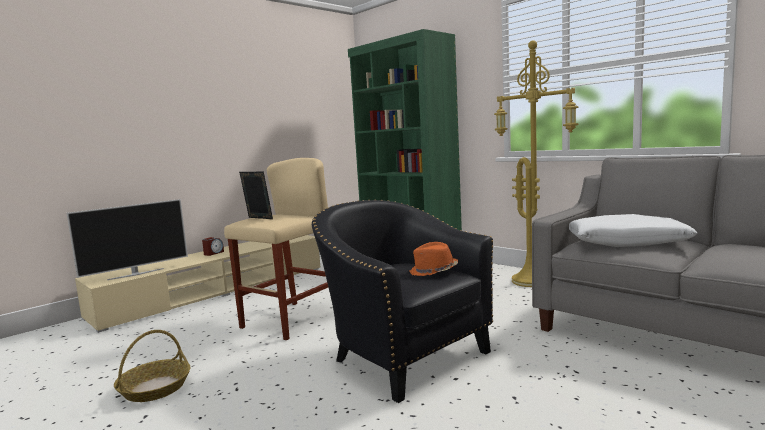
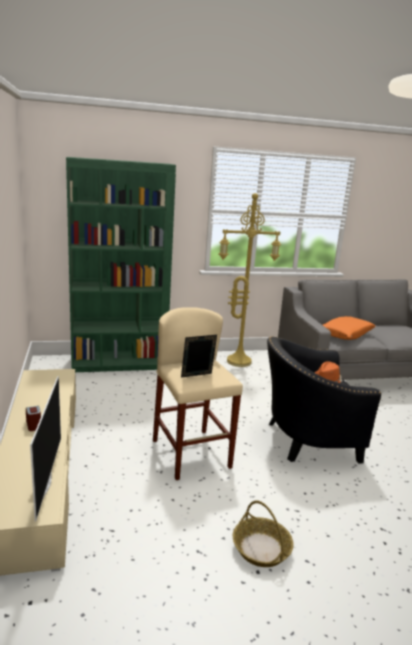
camera: 60 degrees left, 10 degrees up
white pillow [569,214,698,247] -> orange pillow [323,316,375,340]

